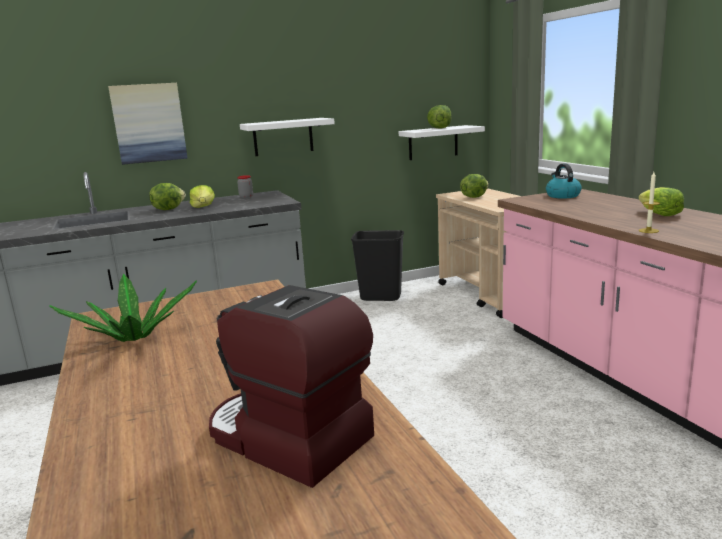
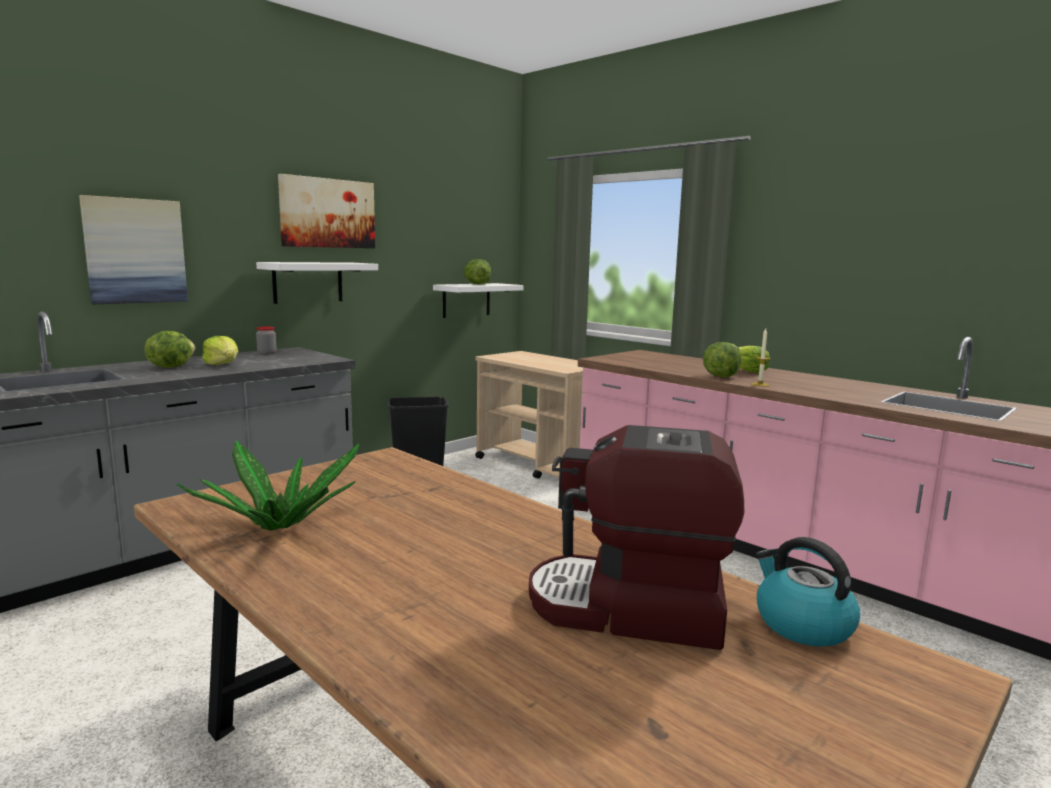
camera: 25 degrees left, 5 degrees down
lettuce [460,174,489,198] -> lettuce moved to [703,342,742,377]
kettle [546,163,582,199] -> kettle moved to [756,537,861,647]
none -> picture [278,174,375,248]

